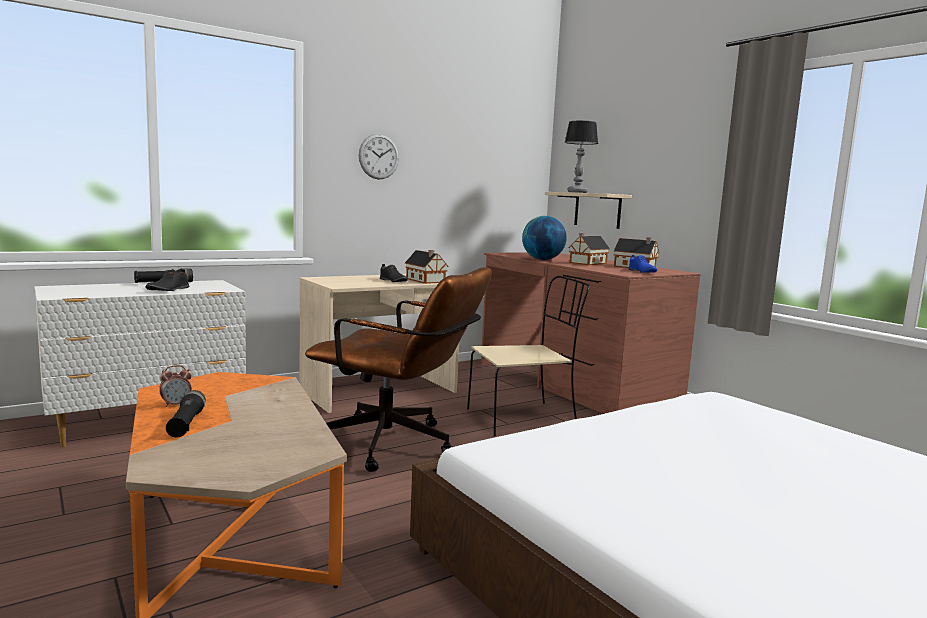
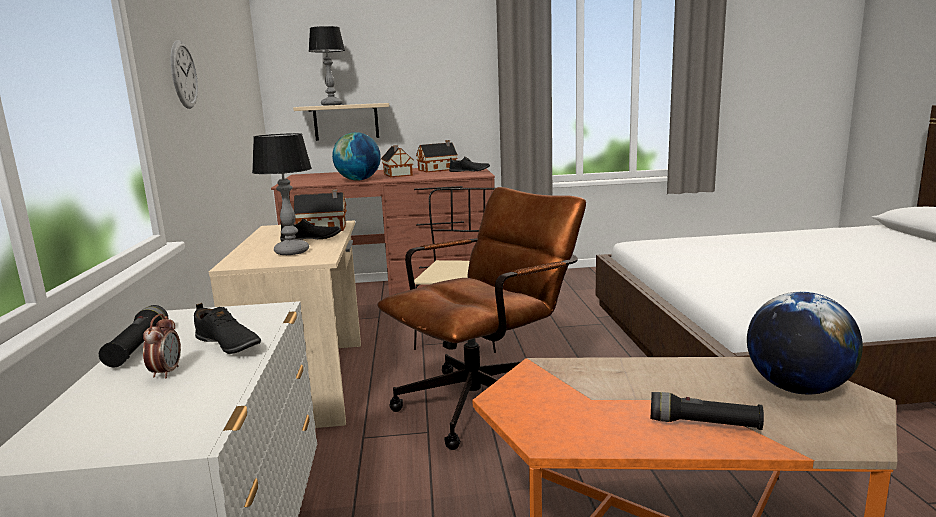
camera: 60 degrees left, 5 degrees up
alarm clock [159,365,192,407] -> alarm clock moved to [143,314,181,379]
blue shoe [628,255,657,273] -> black shoe [449,156,490,172]
none -> table lamp [252,133,312,255]
none -> globe [747,292,863,395]

